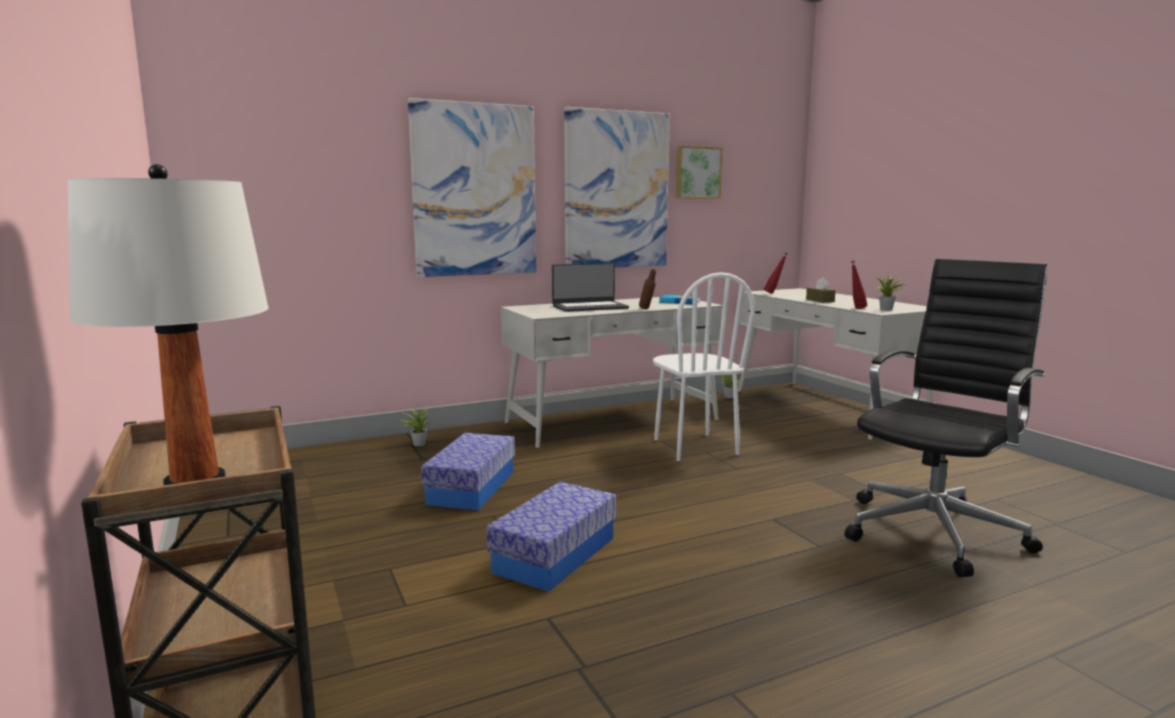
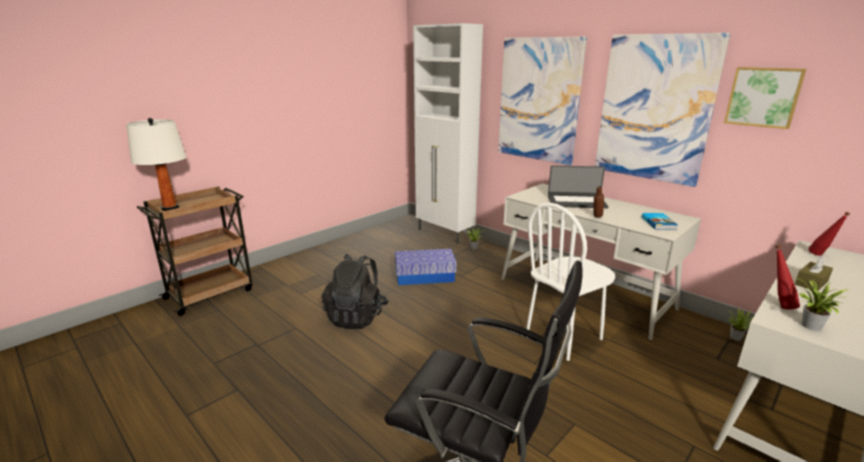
camera: 70 degrees right, 10 degrees up
storage box [486,482,616,592] -> black backpack [322,254,389,329]
laptop [552,263,629,312] -> laptop turned 45 degrees counterclockwise [548,165,609,208]
none -> white cabinet [413,23,483,244]

